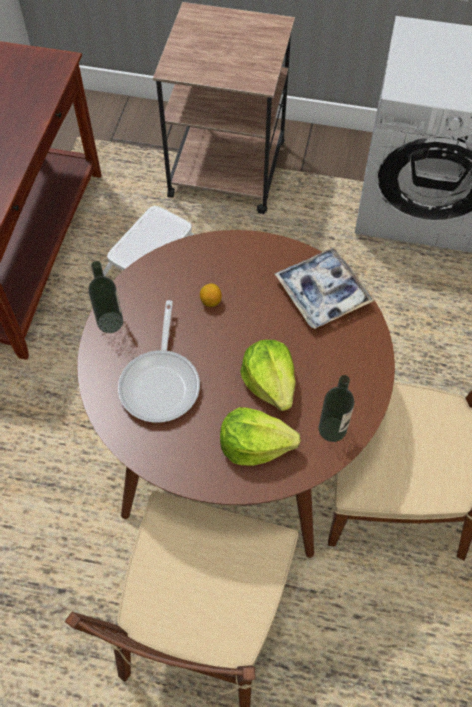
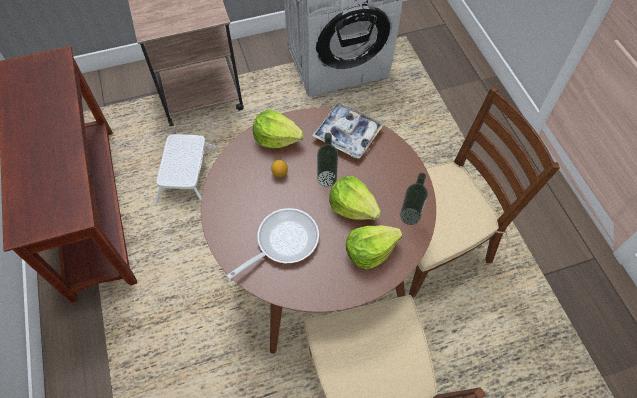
camera: 30 degrees left, 0 degrees up
bottle [88,261,123,333] -> bottle moved to [317,133,338,187]
frying pan [118,300,200,423] -> frying pan turned 105 degrees counterclockwise [227,208,319,279]
none -> lettuce [253,109,304,148]

